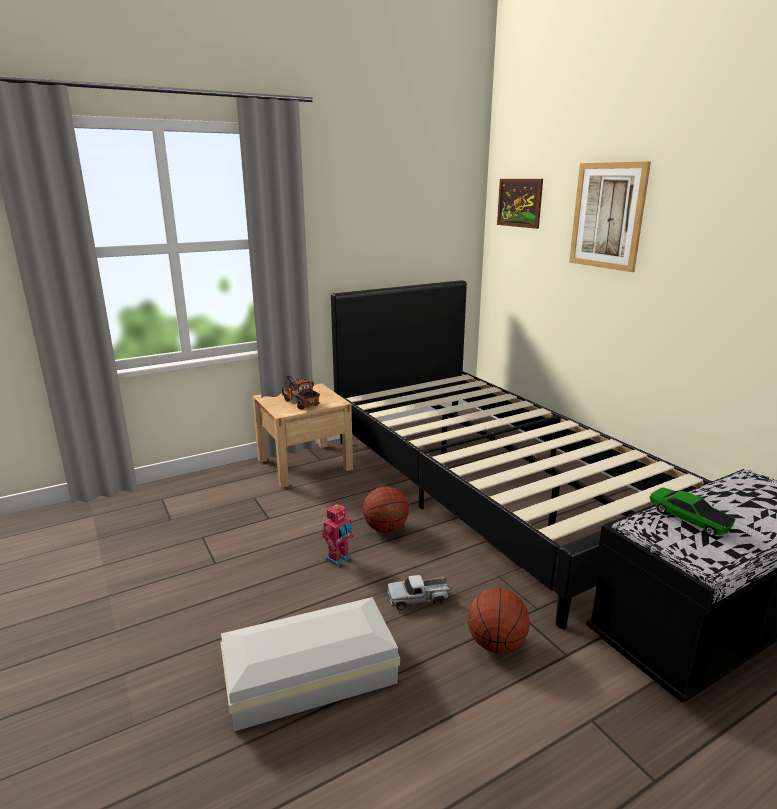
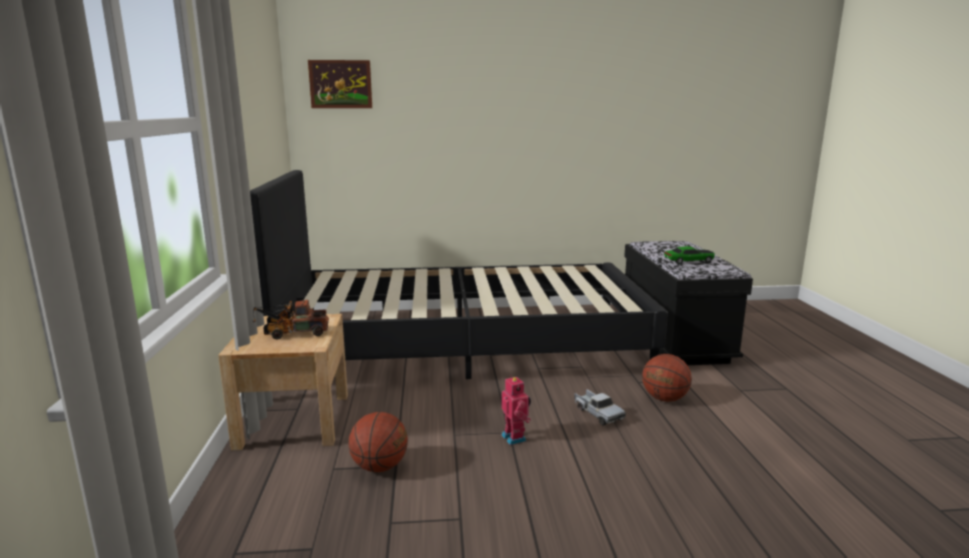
camera: 65 degrees left, 5 degrees down
white storage box [220,597,400,731] -> none
basketball [363,486,409,533] -> basketball moved to [349,412,408,472]
toy truck [387,575,451,610] -> toy truck turned 45 degrees counterclockwise [574,389,626,426]
picture [569,161,651,272] -> none

